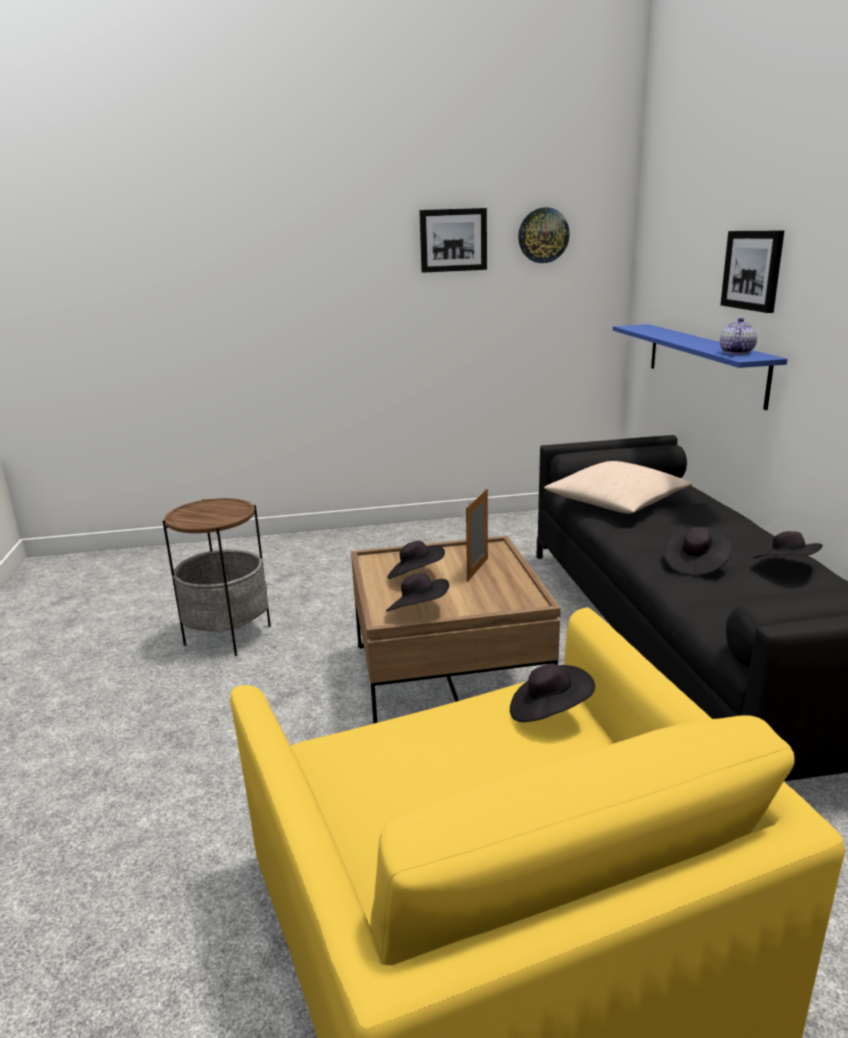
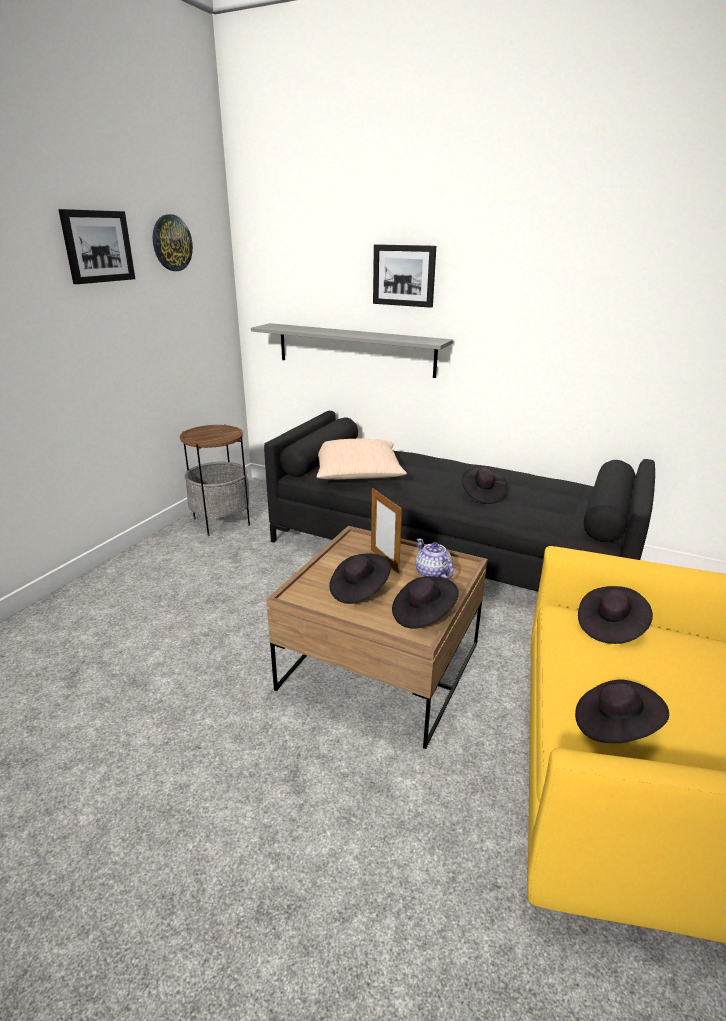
camera: 55 degrees left, 5 degrees up
side table [163,498,271,656] -> side table moved to [180,424,250,536]
blue shelf [613,324,787,410] -> grey shelf [251,323,453,378]
teapot [720,318,757,354] -> teapot moved to [416,539,453,579]
black hat [753,531,823,559] -> black hat moved to [575,680,669,743]

